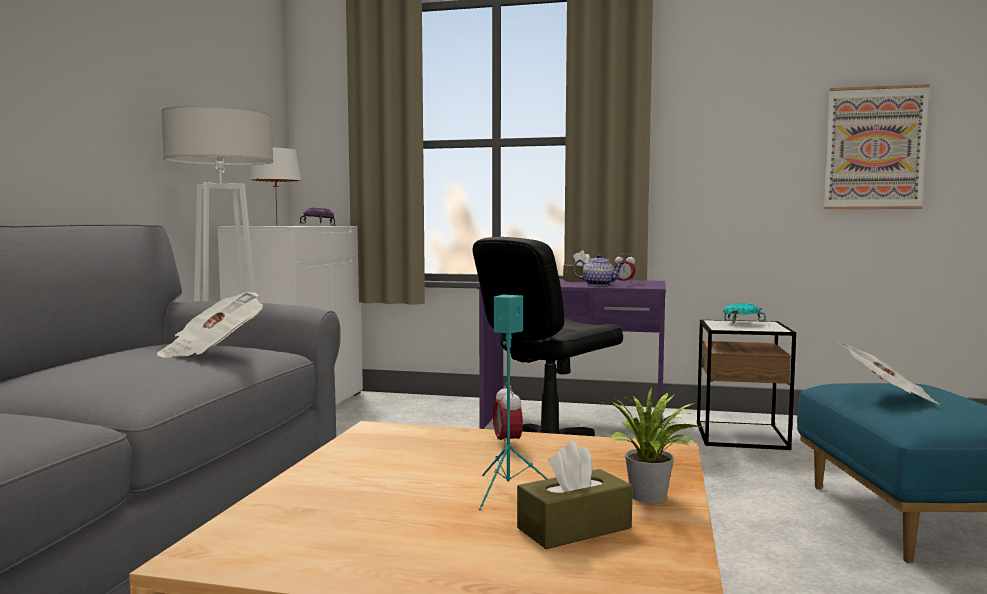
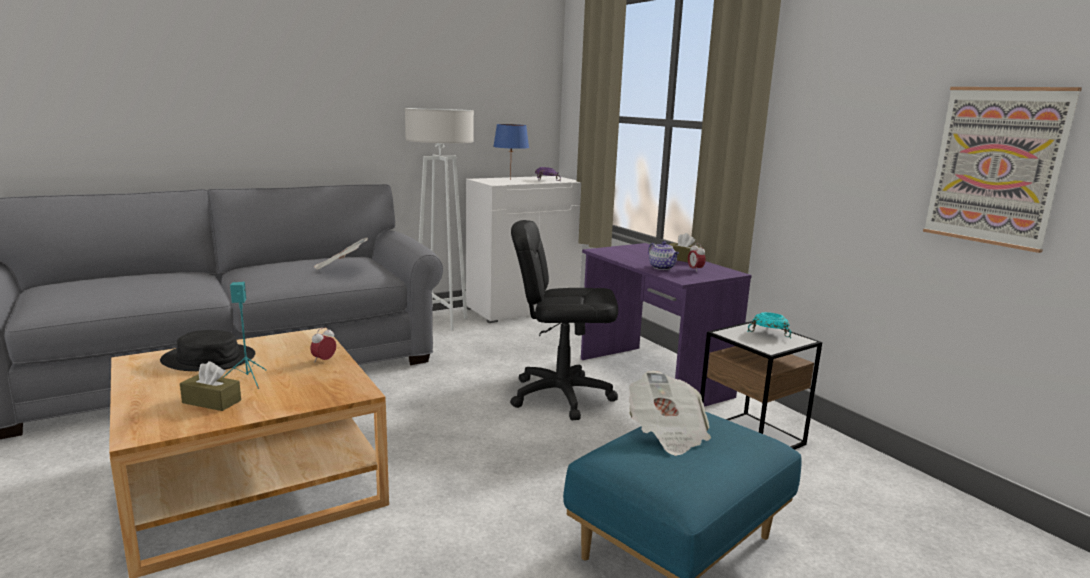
camera: 45 degrees right, 10 degrees up
white table lamp [249,148,301,220] -> blue table lamp [493,124,529,180]
potted plant [599,387,703,503] -> none
none -> black hat [160,330,255,371]

